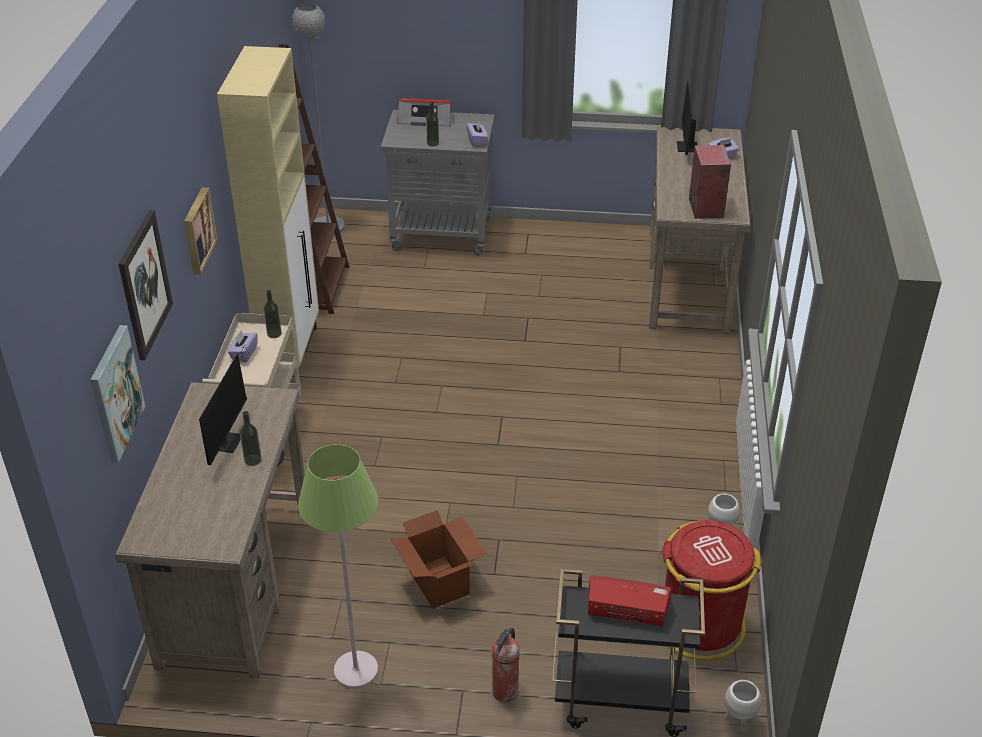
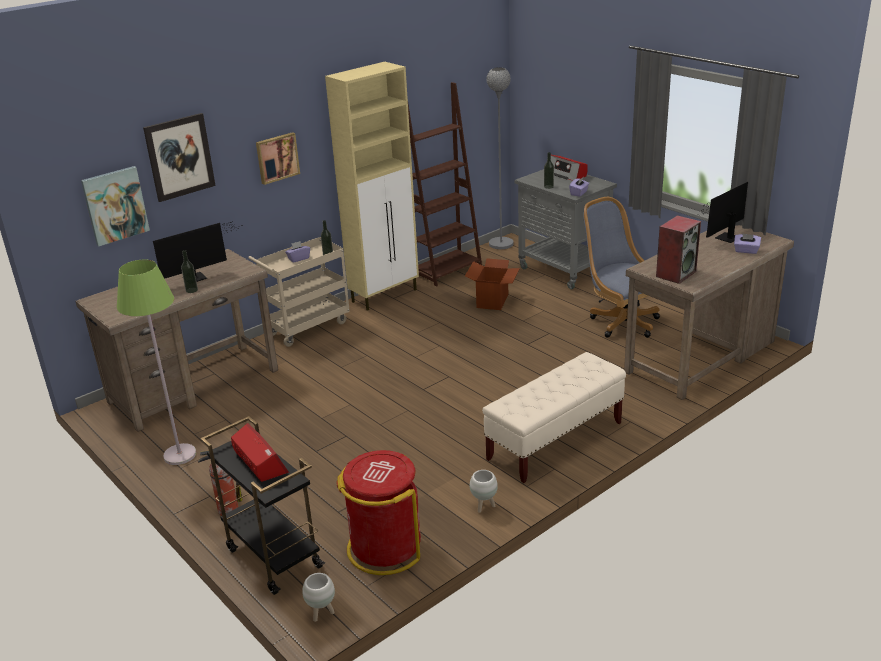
camera: 45 degrees right, 10 degrees down
cardboard box [390,510,487,609] -> cardboard box moved to [465,258,520,310]
none -> beige bench [482,352,626,483]
none -> blue office chair [584,197,660,338]

